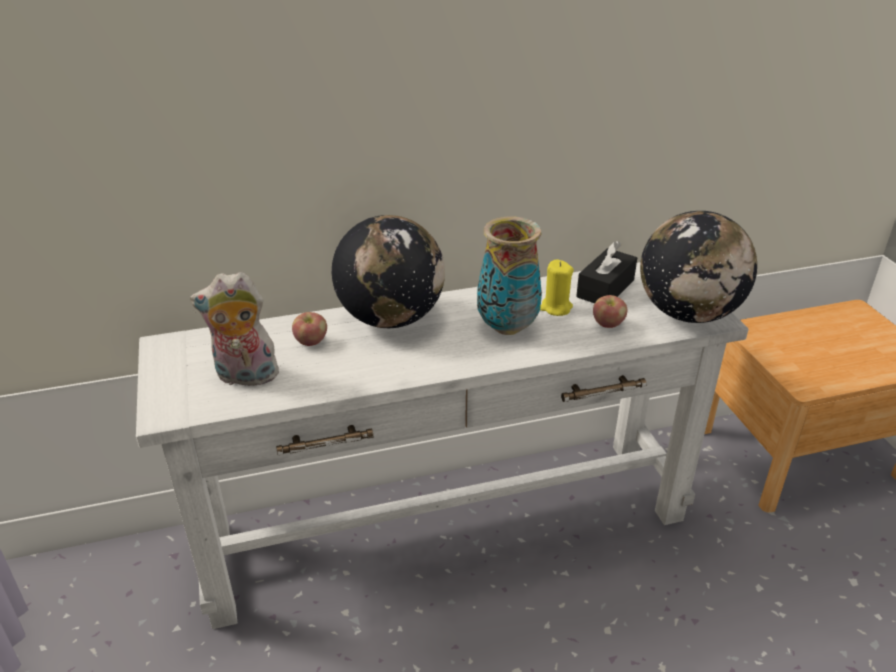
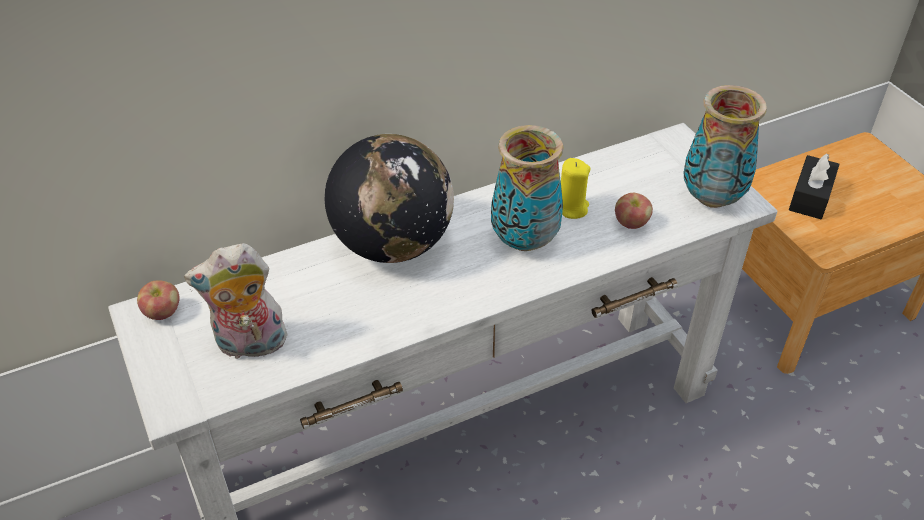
camera: 10 degrees left, 10 degrees up
apple [292,312,327,346] -> apple moved to [137,280,180,320]
black tissue box [576,241,637,303] -> black tissue box moved to [789,153,840,219]
globe [640,211,757,323] -> vase [684,85,767,208]

